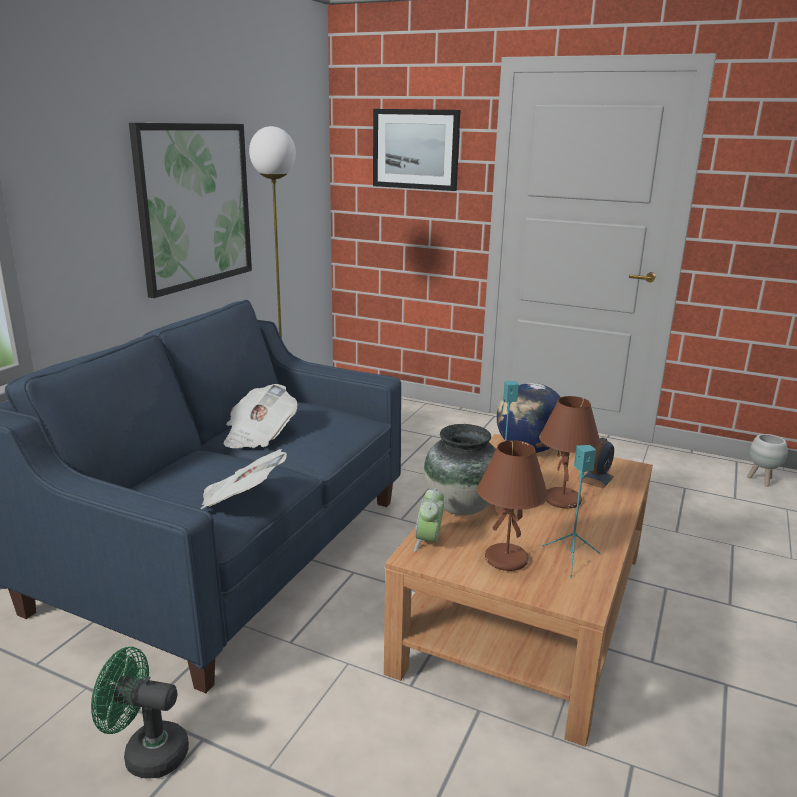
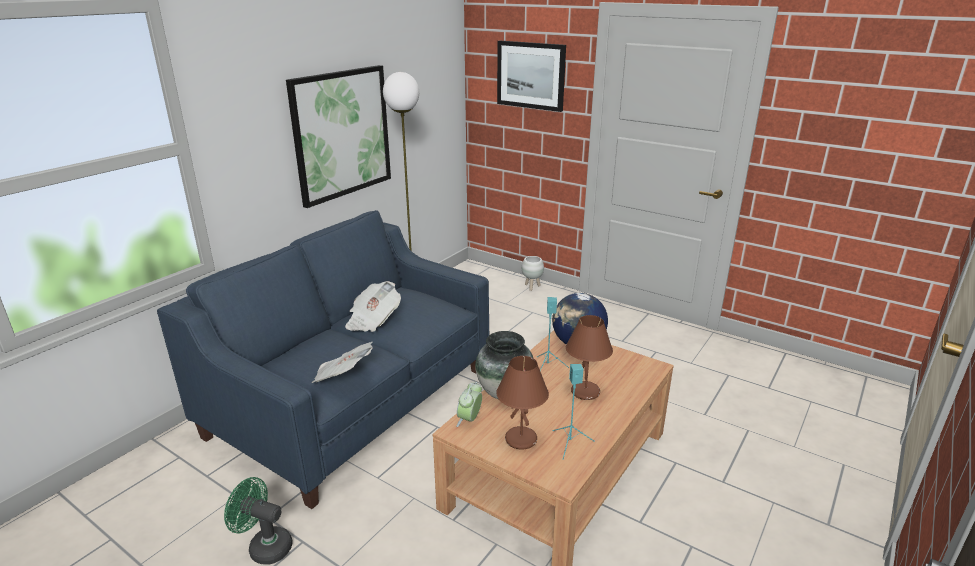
camera: 10 degrees right, 5 degrees up
alarm clock [582,438,614,488] -> none
white planter [747,434,788,487] -> white planter moved to [522,256,544,291]

